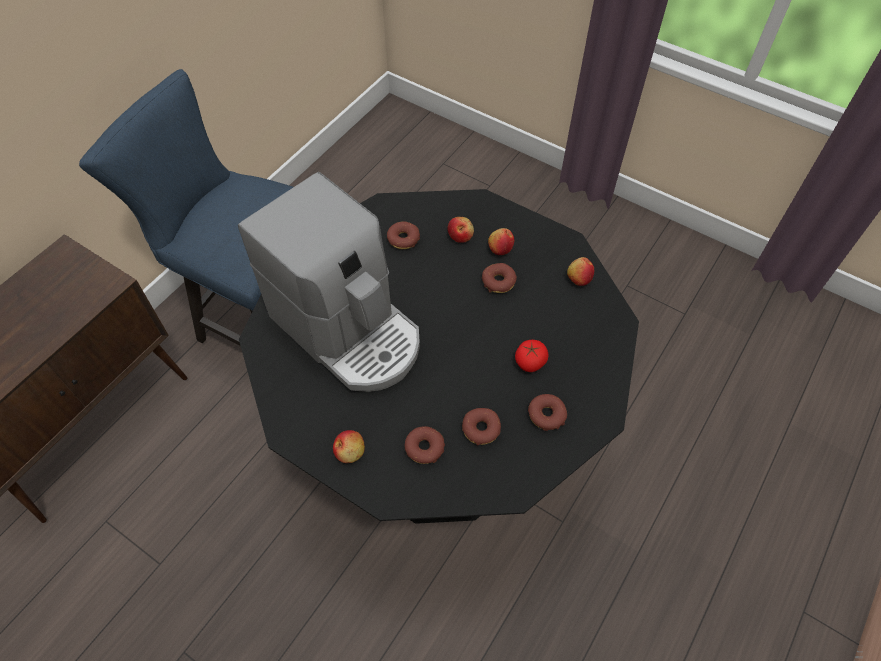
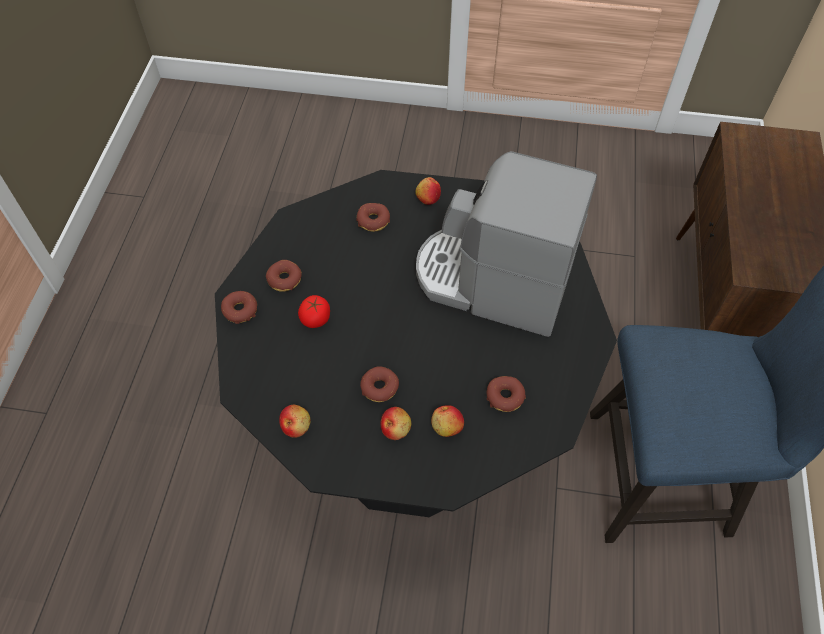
camera: 155 degrees right, 0 degrees up
donut [462,408,501,445] -> donut moved to [221,291,257,324]

